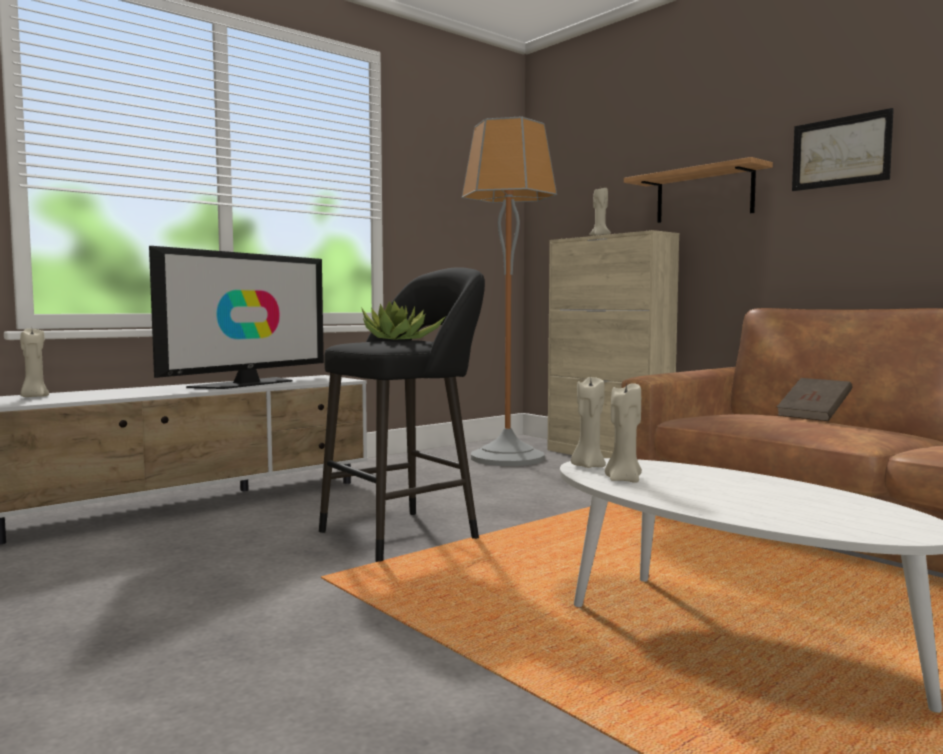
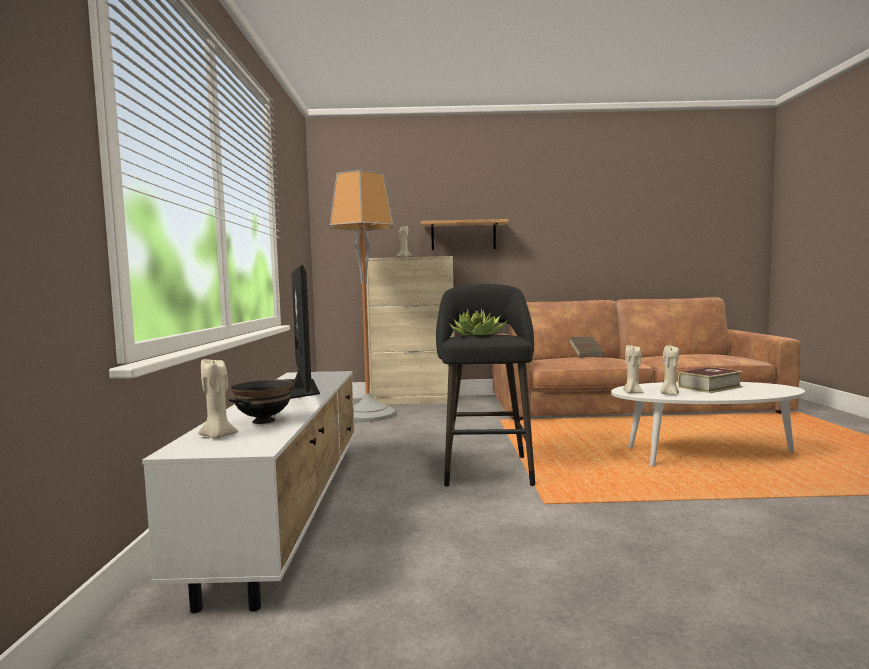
camera: 50 degrees left, 0 degrees up
picture [792,108,894,191] -> none
none -> black bowl [228,379,293,424]
none -> book [678,367,743,393]

